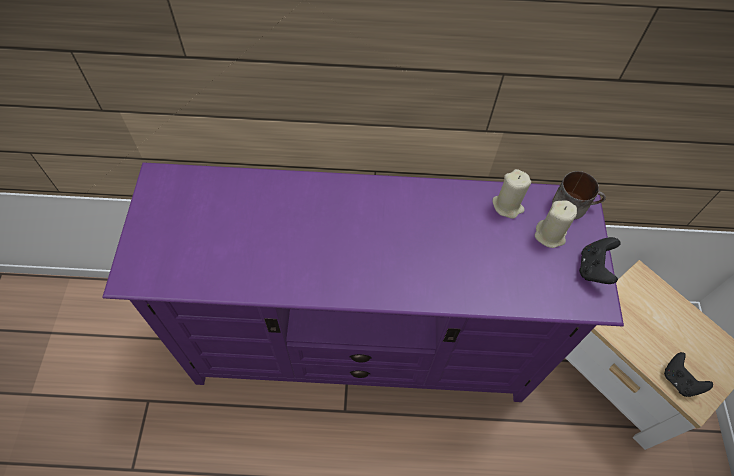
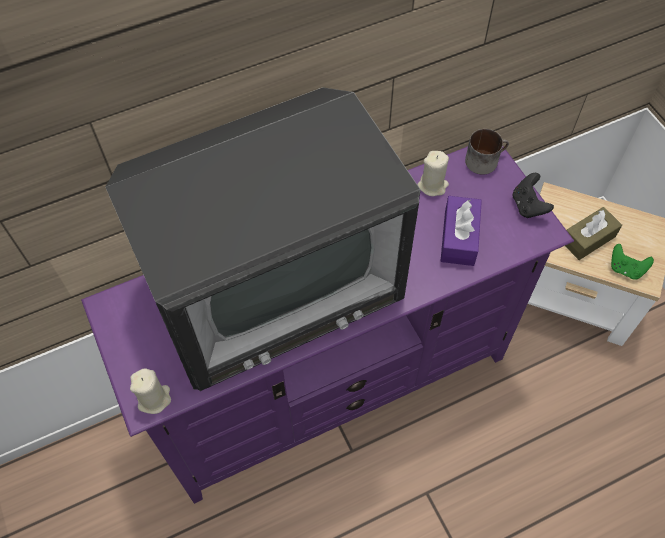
camera: 25 degrees left, 0 degrees up
beige candle [535,201,577,248] -> beige candle moved to [130,368,171,414]
black game controller [664,352,713,397] -> green game controller [611,244,654,280]
none -> television [106,87,421,391]
none -> purple tissue box [441,196,482,266]
none -> brown tissue box [565,207,622,260]

